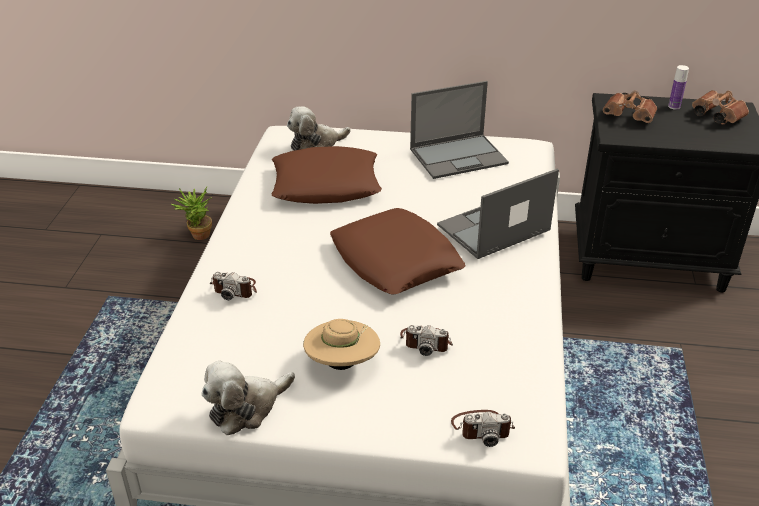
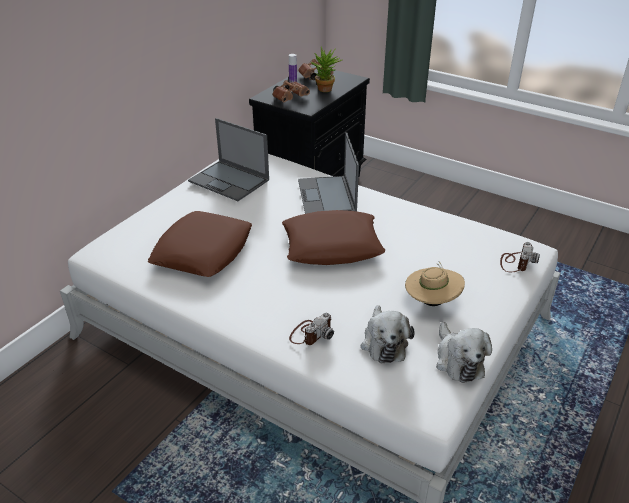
camera: 65 degrees left, 0 degrees up
potted plant [171,187,212,240] -> potted plant moved to [311,47,342,92]
plush toy [287,106,351,151] -> plush toy moved to [361,305,414,363]
camera [400,325,453,356] -> none
laptop [410,81,509,179] -> laptop turned 120 degrees clockwise [188,118,269,201]

